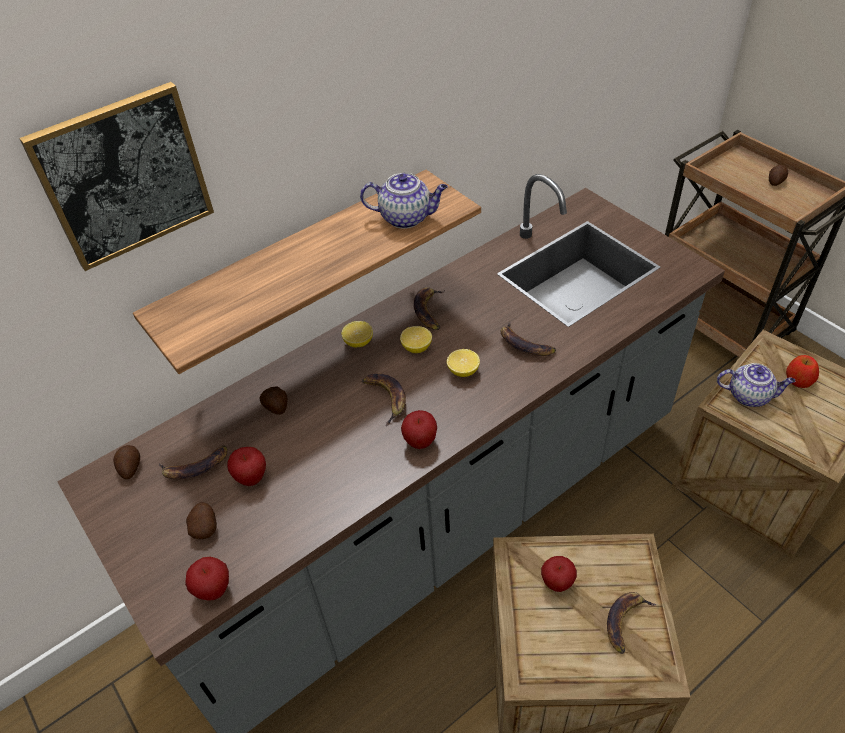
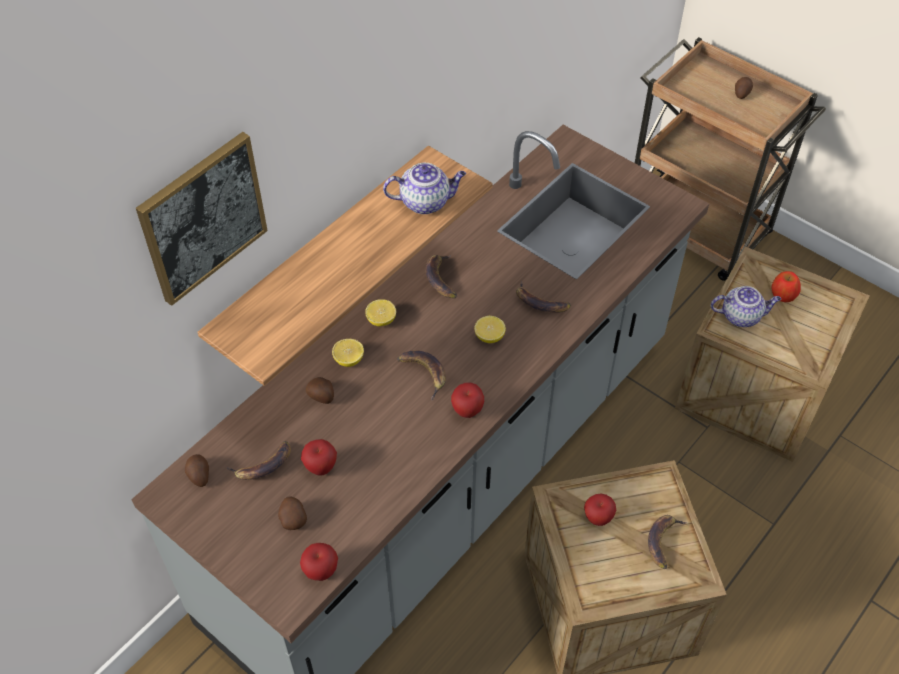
camera: 15 degrees left, 5 degrees up
lemon [400,326,432,353] -> lemon moved to [332,339,364,367]

